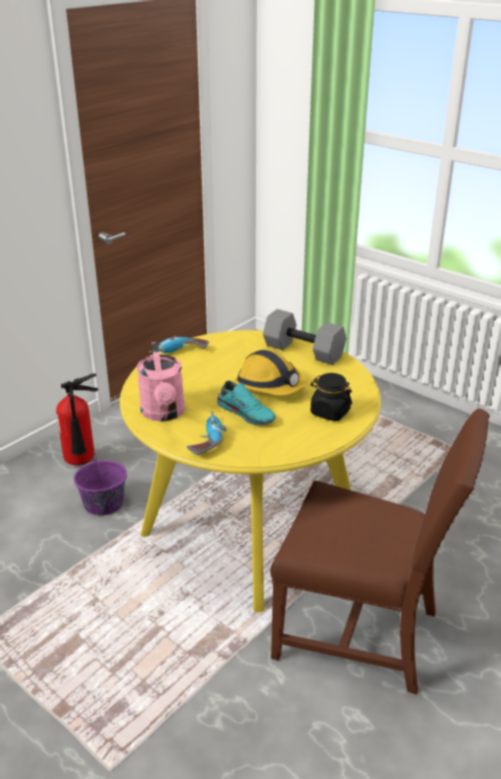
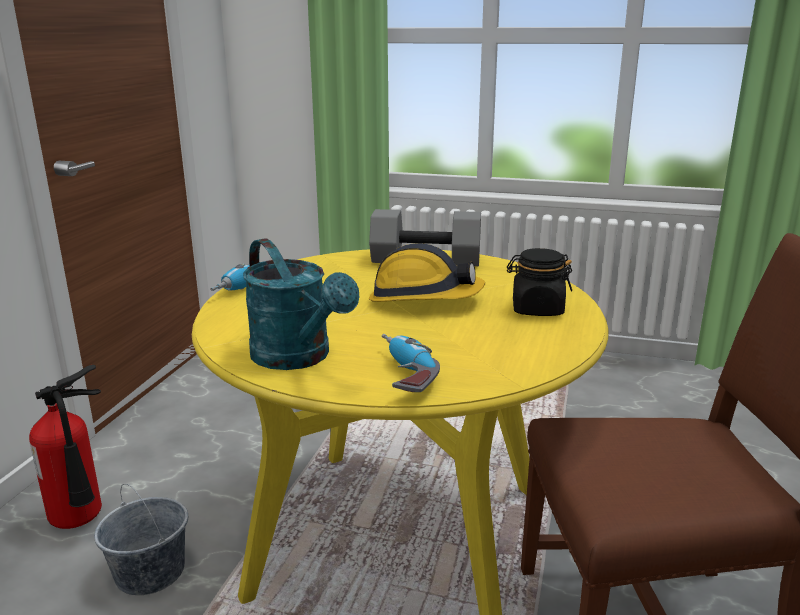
camera: 25 degrees left, 10 degrees down
purple bucket [74,451,127,515] -> grey bucket [94,484,188,595]
pink watering can [136,342,185,421] -> turquoise watering can [243,238,359,370]
turquoise shoe [217,381,276,426] -> none

